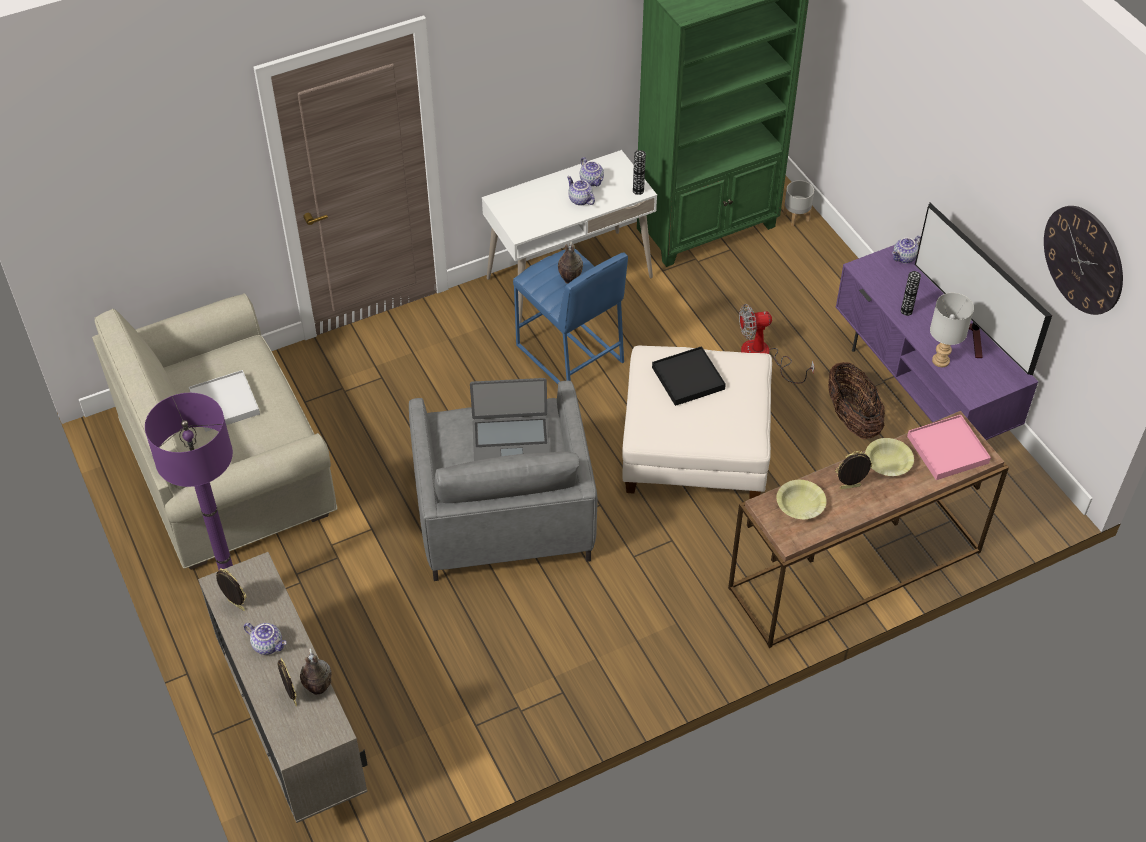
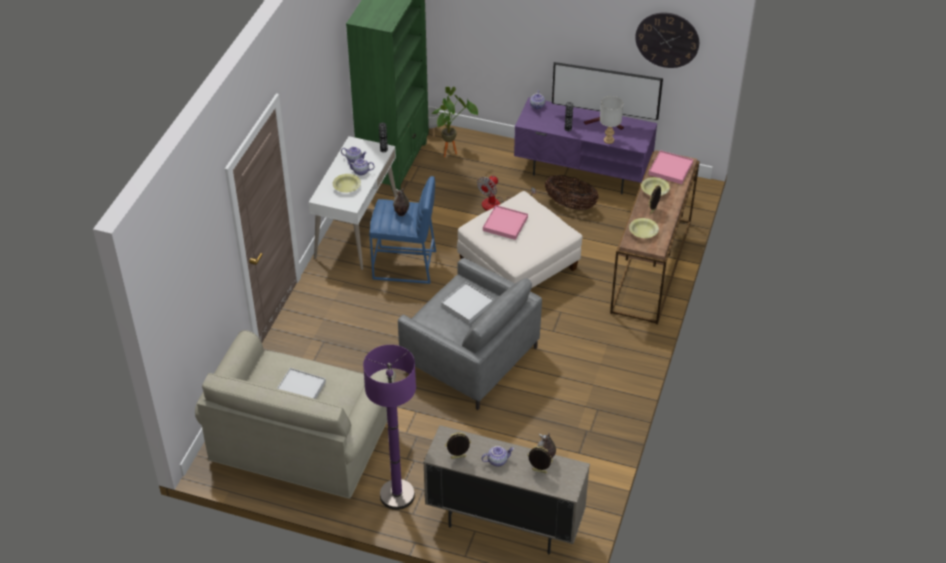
camera: 45 degrees left, 5 degrees down
laptop [470,378,550,461] -> white tray [441,282,494,324]
black tray [652,346,726,406] -> pink tray [483,205,528,240]
none -> yellow bowl [333,174,361,193]
none -> potted plant [432,87,478,157]

